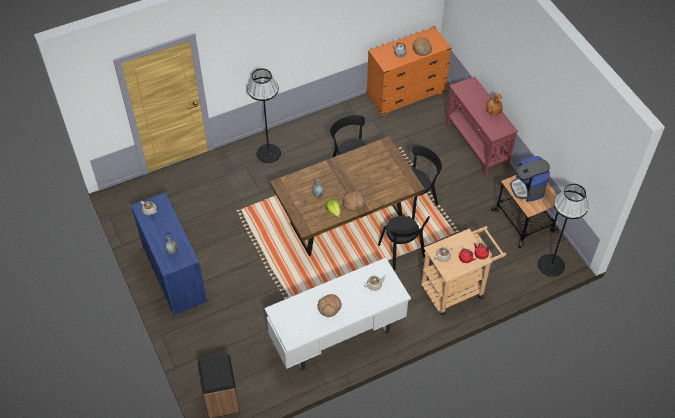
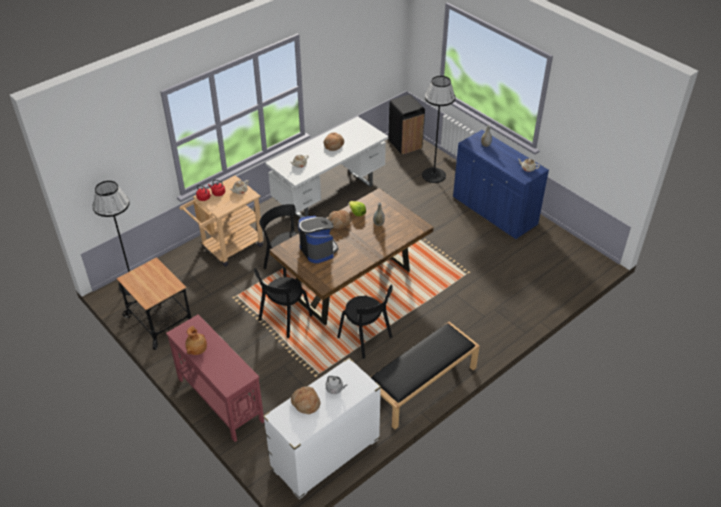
camera: 165 degrees right, 10 degrees down
black floor lamp [247,69,281,163] -> black floor lamp moved to [422,76,456,183]
orange dresser [367,26,452,116] -> white dresser [263,358,381,499]
coffee machine [510,156,550,202] -> coffee machine moved to [298,216,338,263]
none -> black bench [371,322,480,429]

